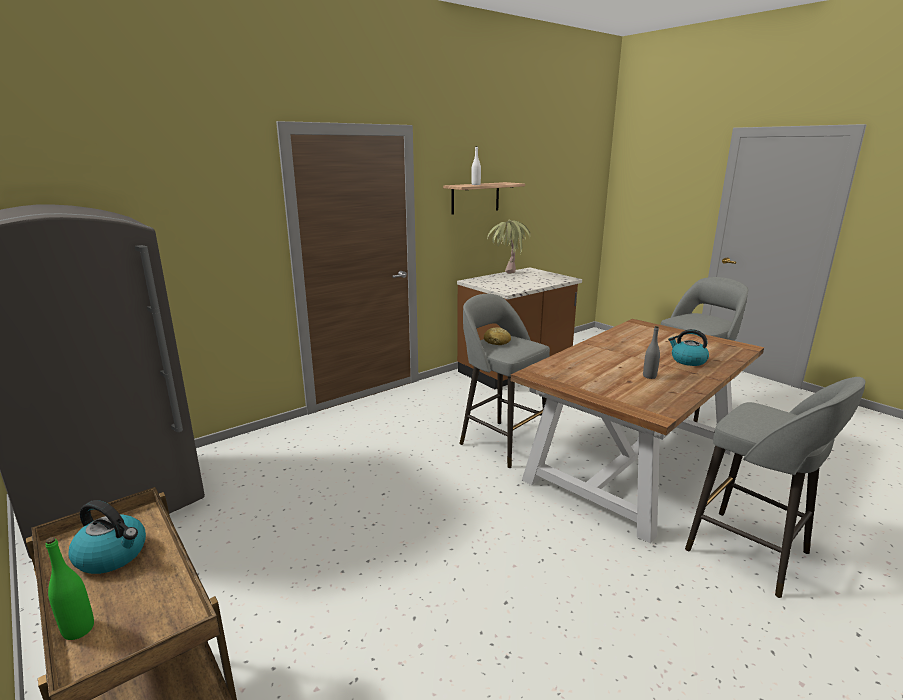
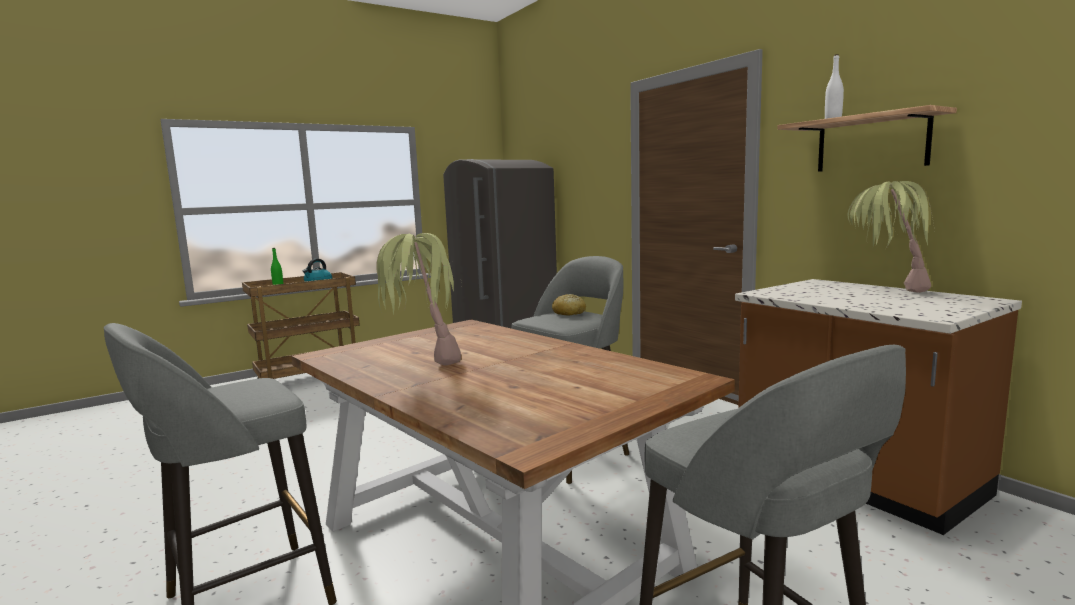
camera: 95 degrees right, 10 degrees down
grey bottle [643,326,660,379] -> potted plant [376,233,461,366]
kettle [668,329,709,366] -> none

